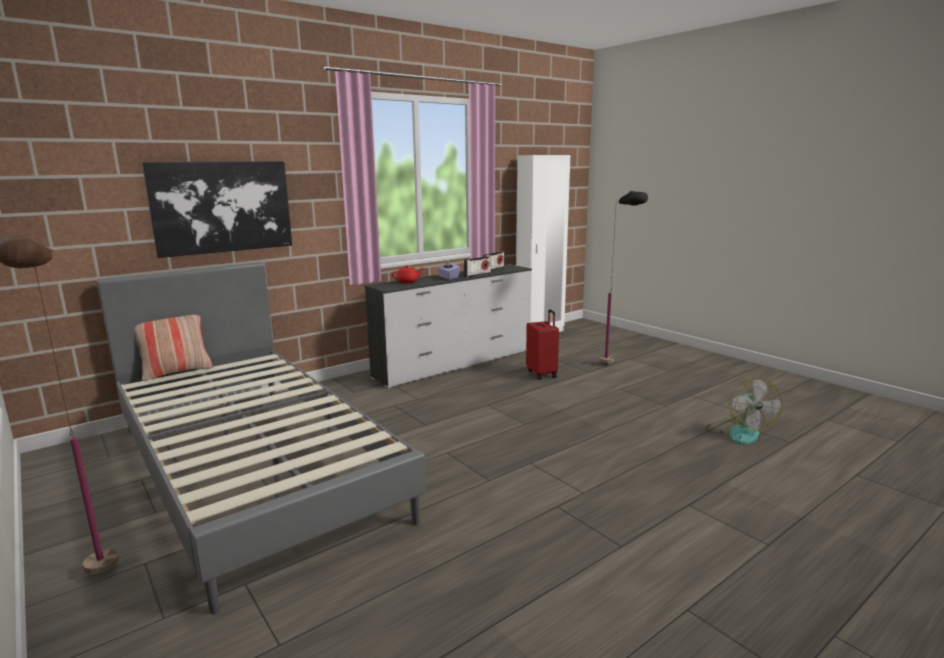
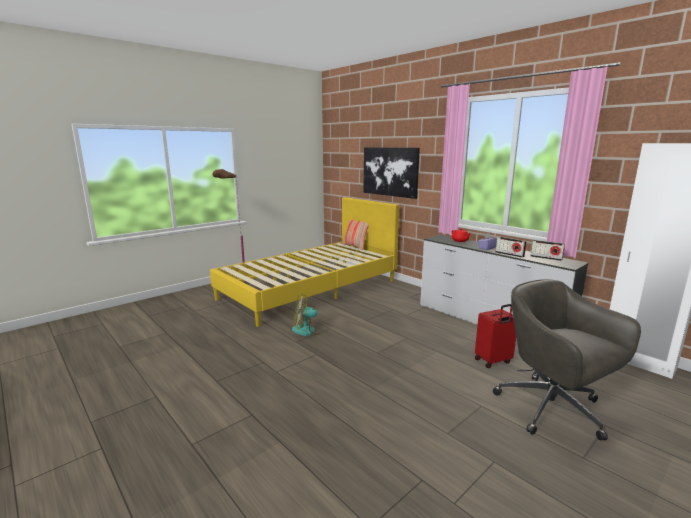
camera: 85 degrees right, 0 degrees up
grey bed [97,262,426,614] -> yellow bed [210,197,399,327]
black floor lamp [598,191,648,365] -> grey office chair [493,279,641,440]
fan [706,378,782,445] -> fan moved to [292,294,327,336]

